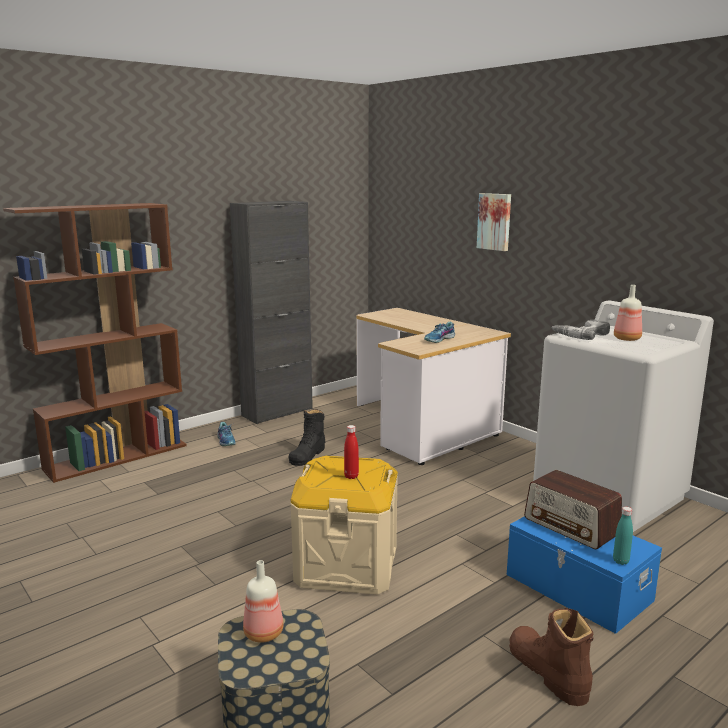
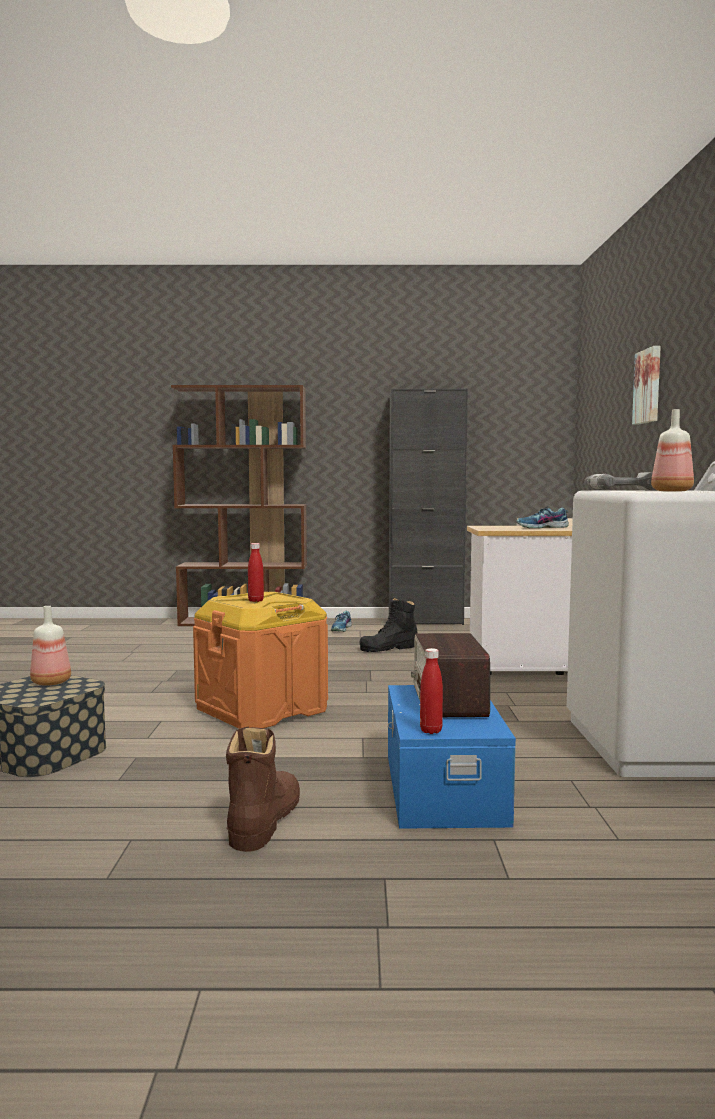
camera: 40 degrees right, 10 degrees down
beige storage box [290,456,398,595] -> orange storage box [193,592,328,729]
turquoise bottle [613,507,633,565] -> red bottle [420,648,443,734]

